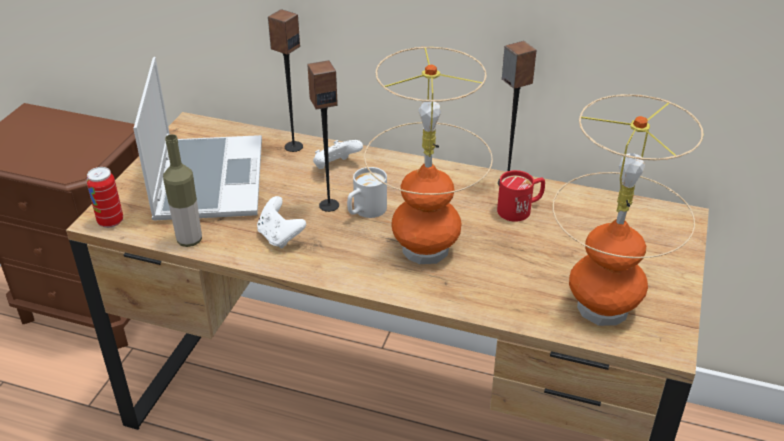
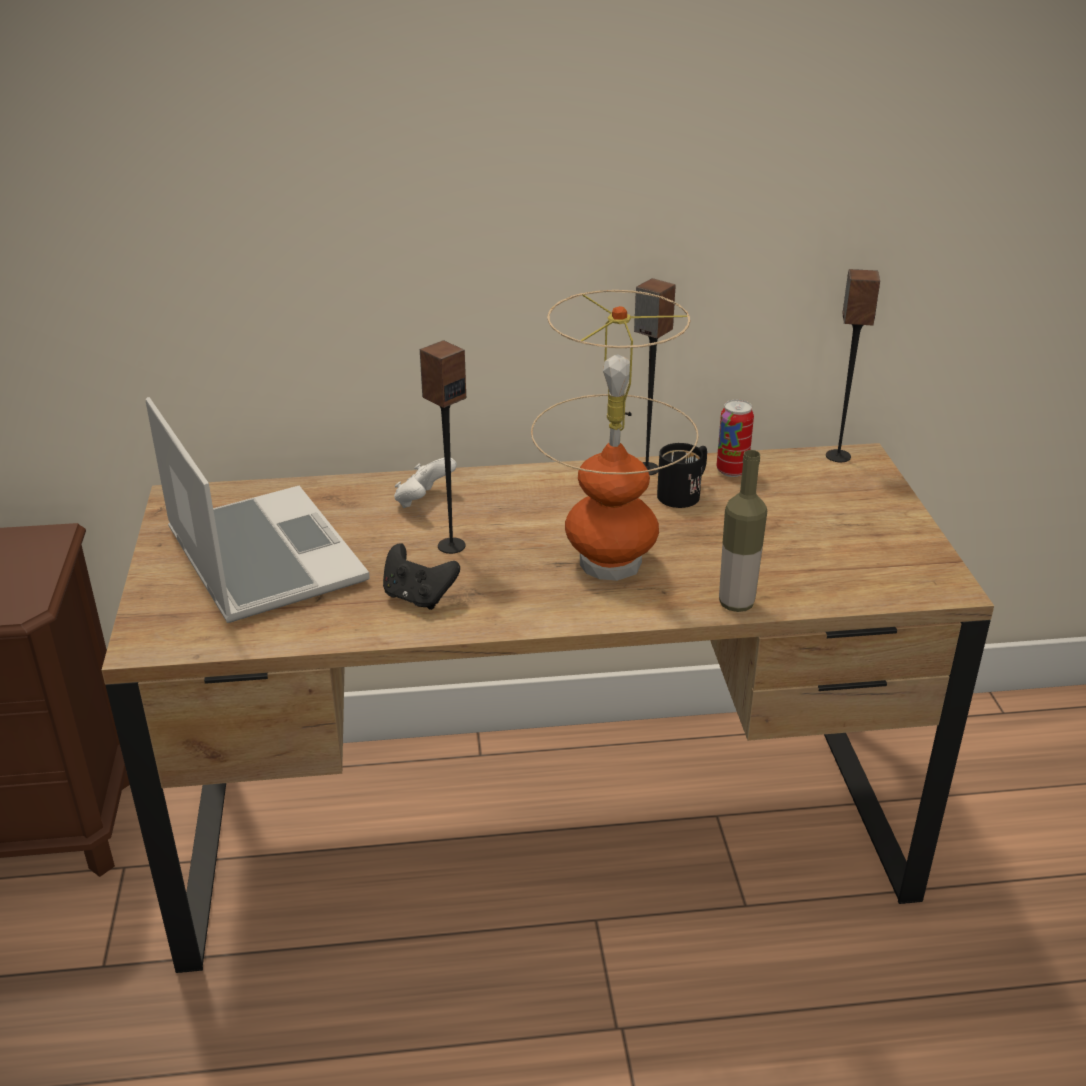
camera: 25 degrees left, 5 degrees down
can [87,167,123,228] -> can moved to [717,400,754,477]
bottle [163,134,202,247] -> bottle moved to [719,450,767,612]
white game controller [257,196,306,249] -> black game controller [383,543,460,610]
speaker [268,9,303,152] -> speaker moved to [826,269,880,462]
white mug [347,167,387,218] -> none
red mug [497,170,545,222] -> black mug [657,443,707,508]
table lamp [552,94,704,326] -> none

